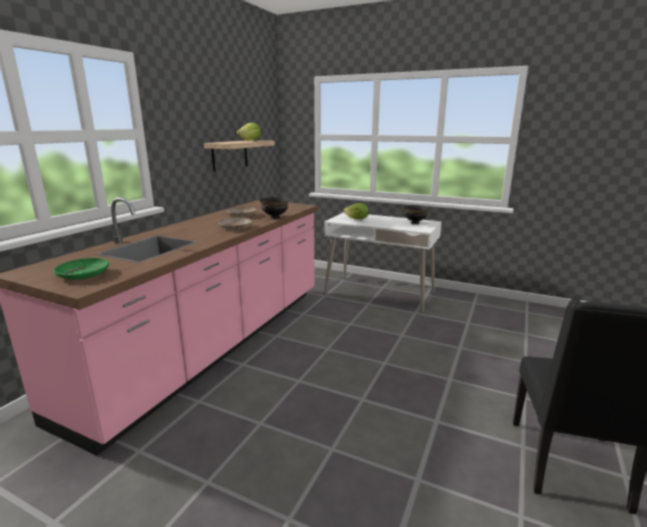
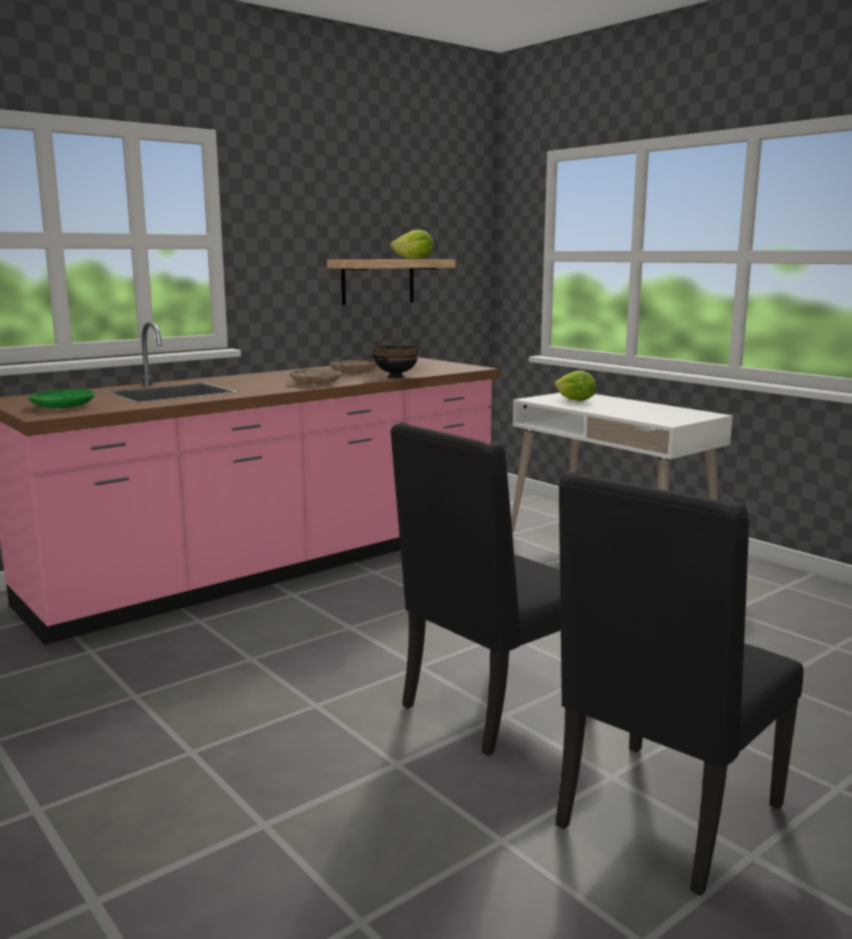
camera: 25 degrees right, 5 degrees down
black bowl [403,205,429,224] -> none
none -> black chair [390,423,561,756]

